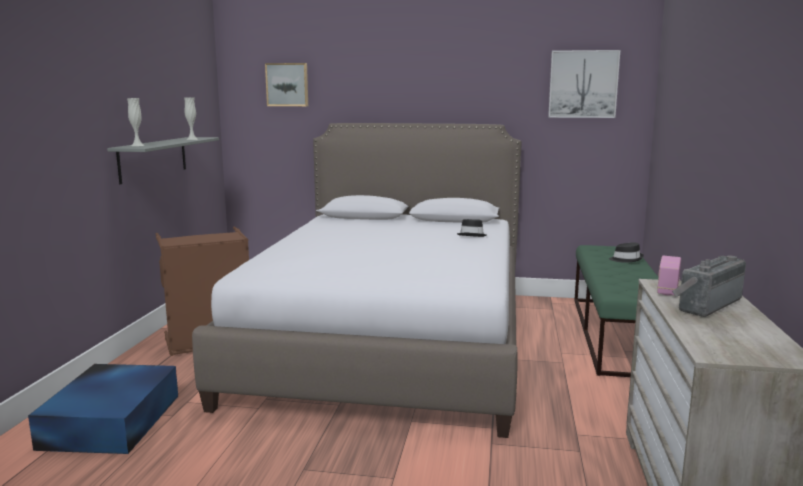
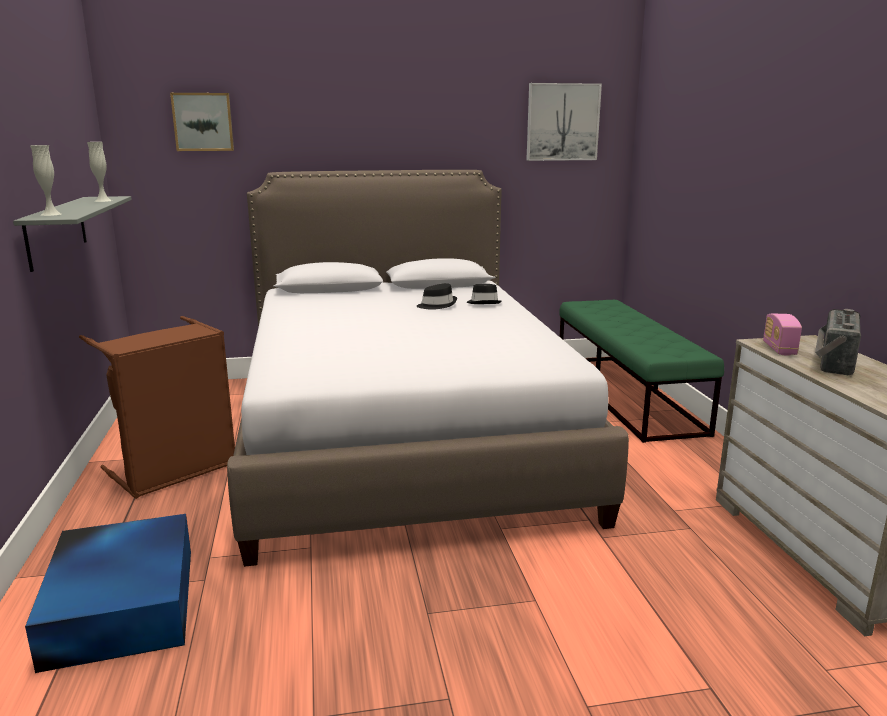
camera: 20 degrees left, 5 degrees up
black hat [609,242,644,263] -> black hat moved to [417,283,457,310]

